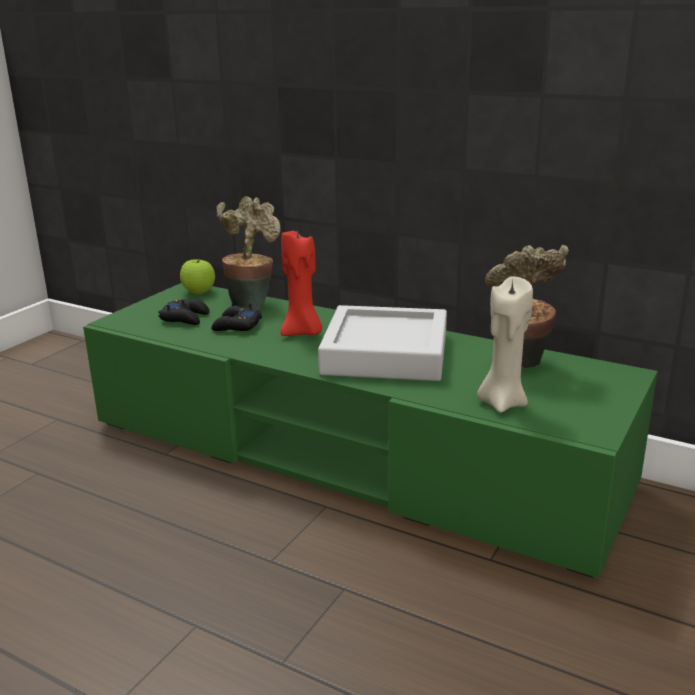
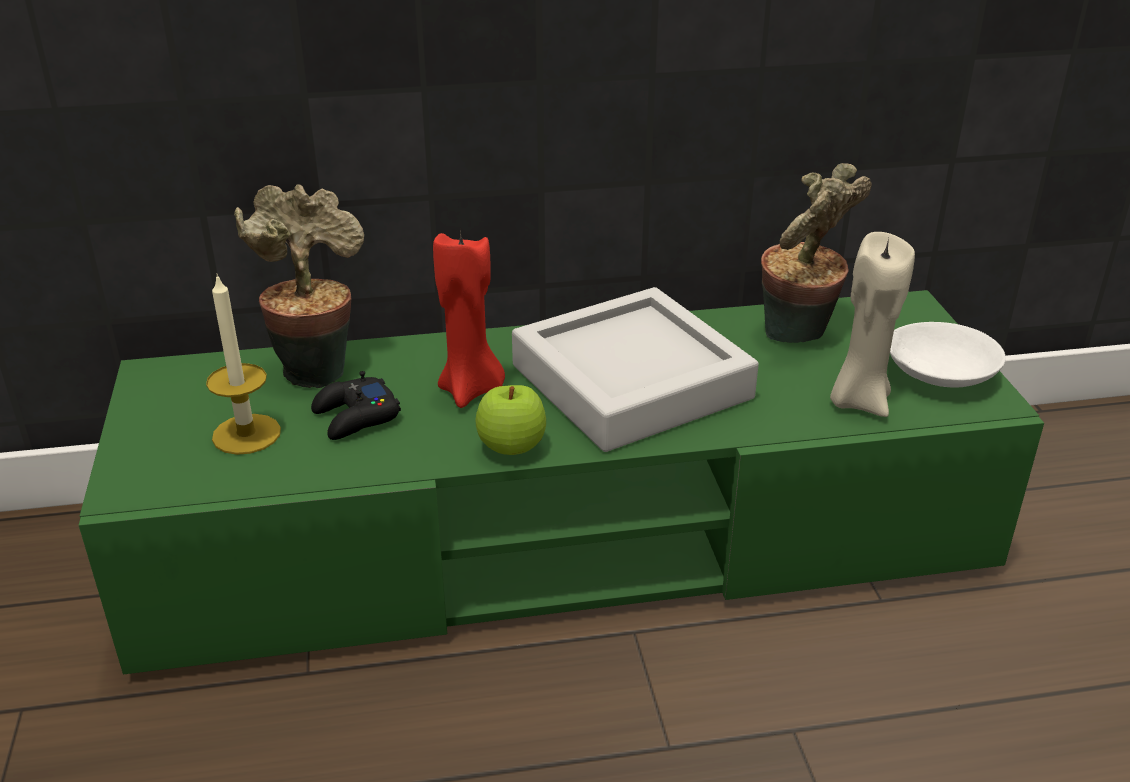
camera: 40 degrees left, 10 degrees up
black game controller [158,299,210,325] -> candle [206,273,281,455]
apple [180,259,215,294] -> apple moved to [475,385,546,455]
none -> white bowl [890,322,1006,388]

